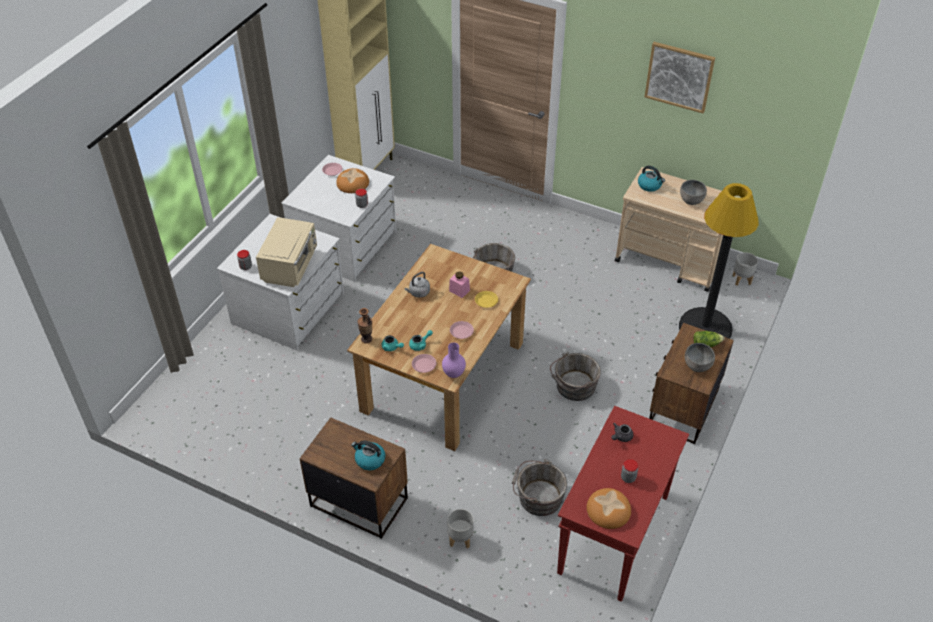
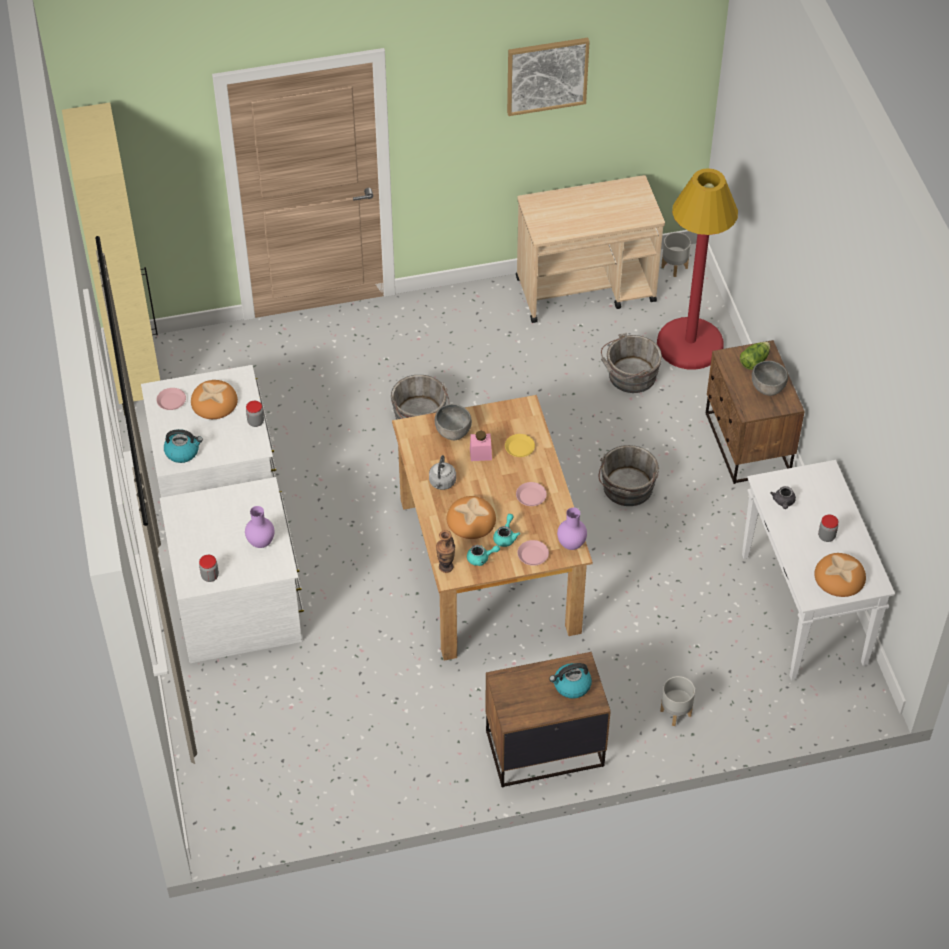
camera: 40 degrees left, 5 degrees up
beige microwave [256,217,317,287] -> purple vase [245,506,275,548]
grey bucket [512,459,567,516] -> grey bucket moved to [601,333,662,393]
red console table [557,406,689,602] -> white console table [742,460,895,680]
kettle [638,166,665,192] -> kettle moved to [164,429,203,463]
black floor lamp [679,183,758,339] -> red floor lamp [657,168,738,370]
grey bowl [680,180,707,205] -> grey bowl moved to [435,404,472,440]
none -> bread [447,496,496,539]

